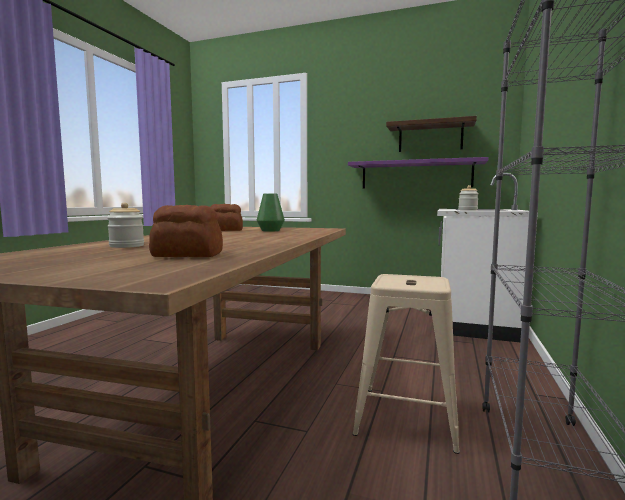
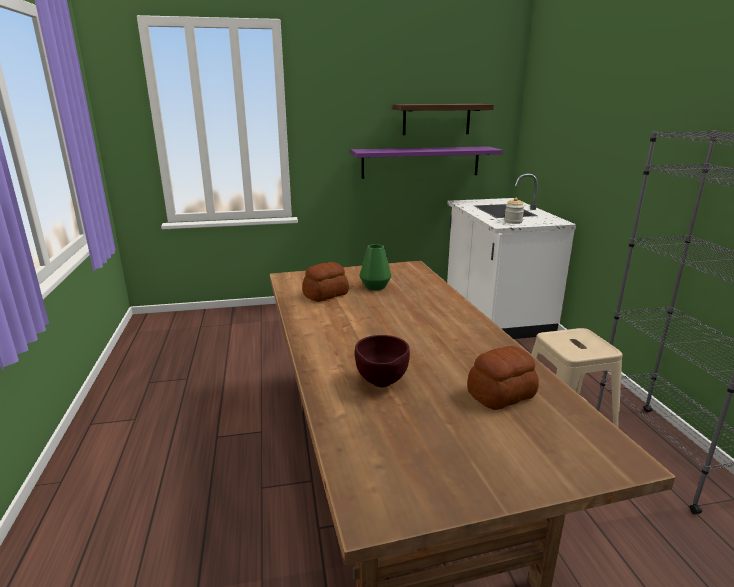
camera: 30 degrees left, 15 degrees up
jar [107,202,144,248] -> brown bowl [355,335,410,387]

